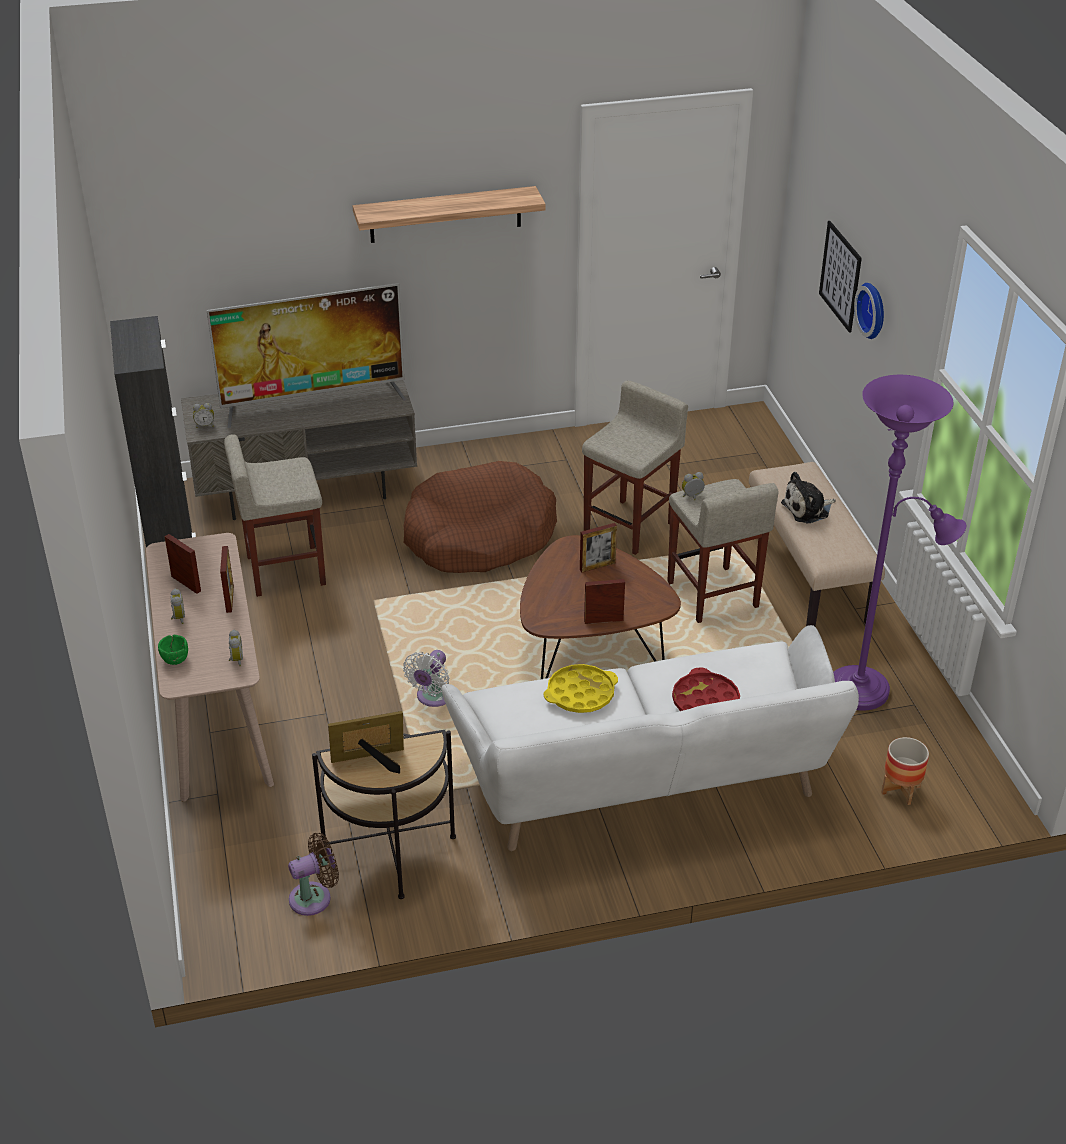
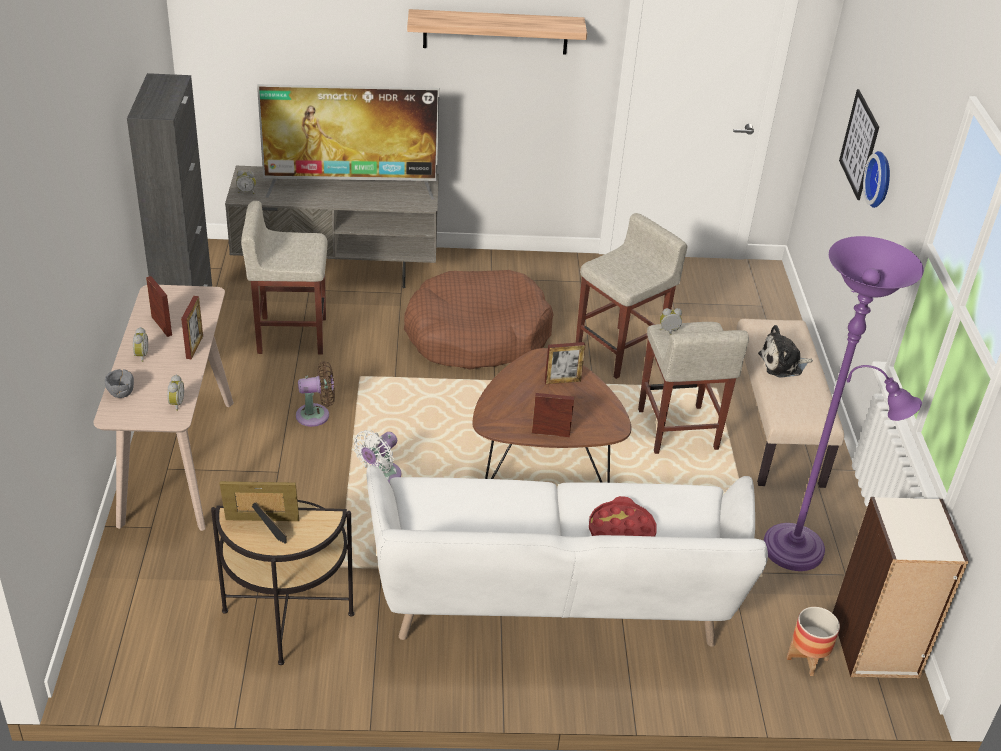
camera: 10 degrees right, 0 degrees up
green bowl [158,635,188,665] -> grey bowl [105,369,134,398]
brown fan [288,833,339,916] -> brown fan moved to [296,361,335,427]
yellow tray [543,664,618,713] -> none
none -> bookcase [833,497,969,679]

